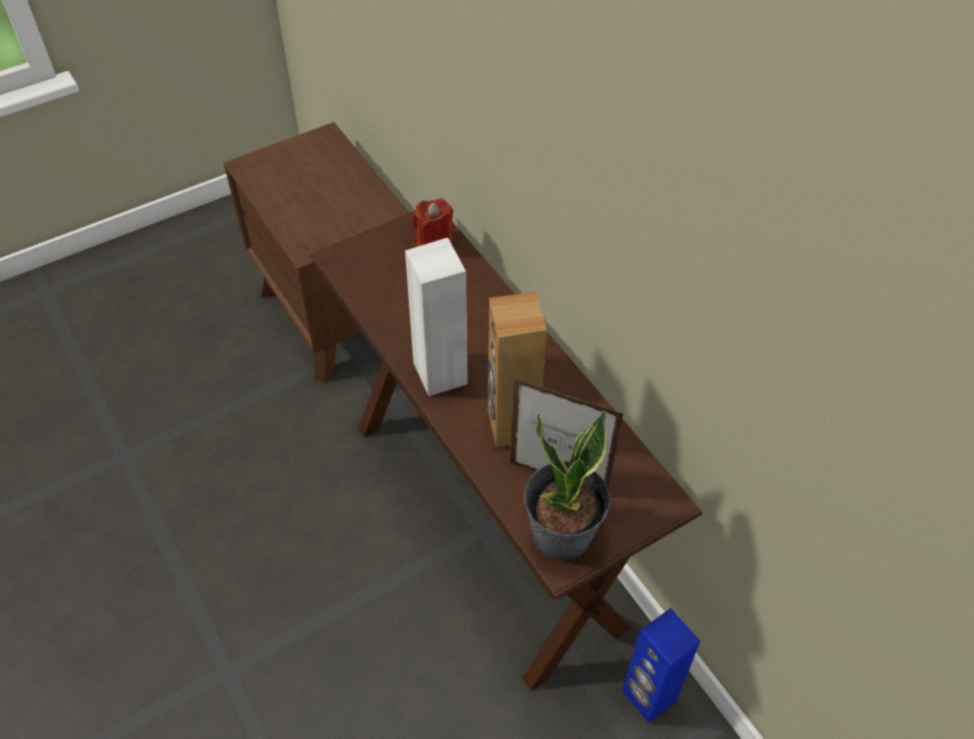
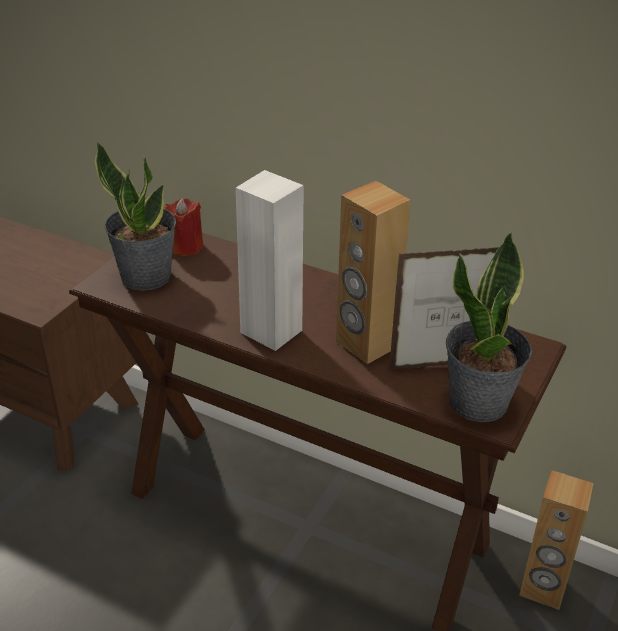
camera: 30 degrees left, 15 degrees down
blue speaker [622,608,700,723] -> brown speaker [519,470,594,610]
none -> potted plant [95,141,176,291]

